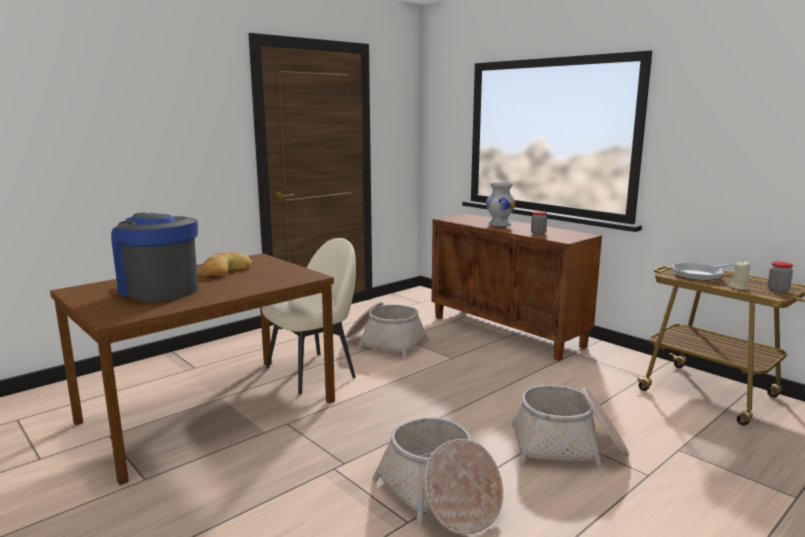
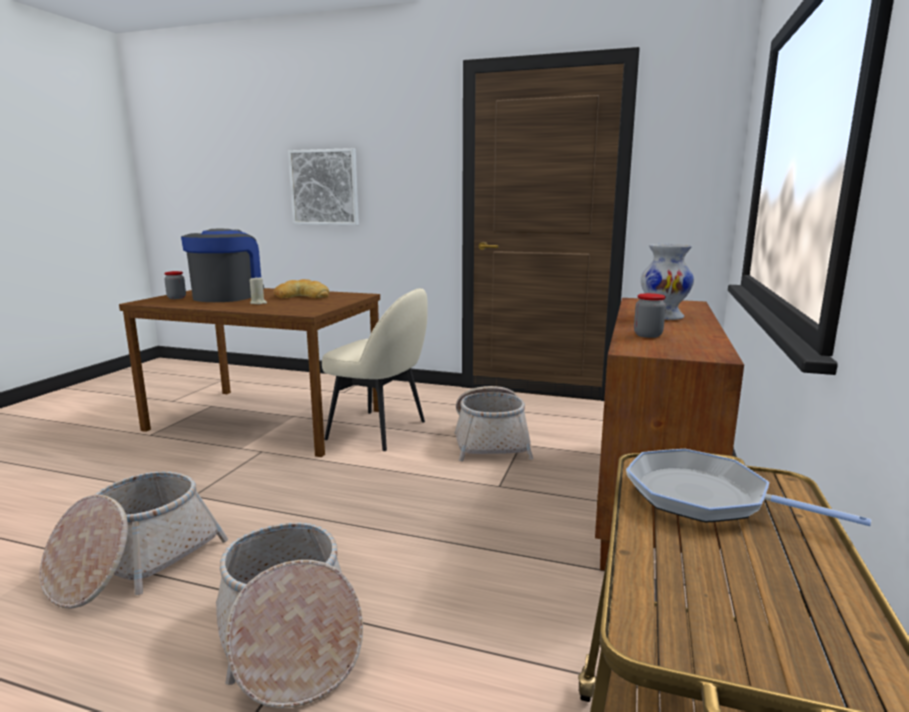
camera: 60 degrees right, 0 degrees up
beige candle [729,262,750,290] -> beige candle moved to [250,278,267,304]
jar [767,261,793,293] -> jar moved to [164,271,186,299]
none -> picture [288,148,359,225]

